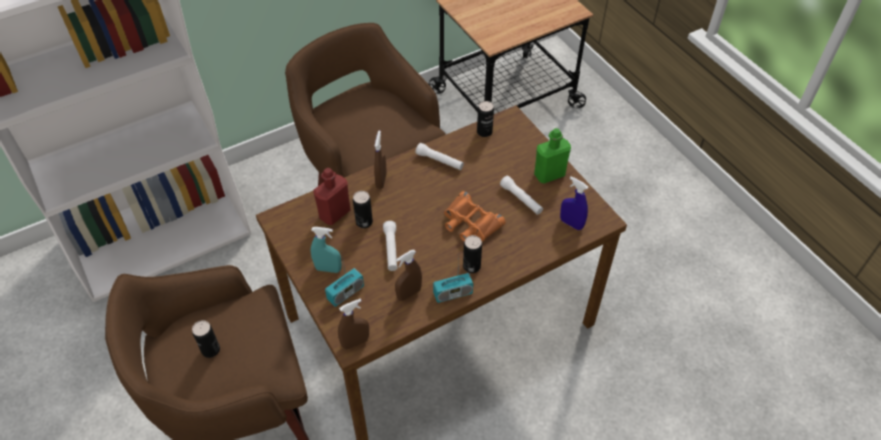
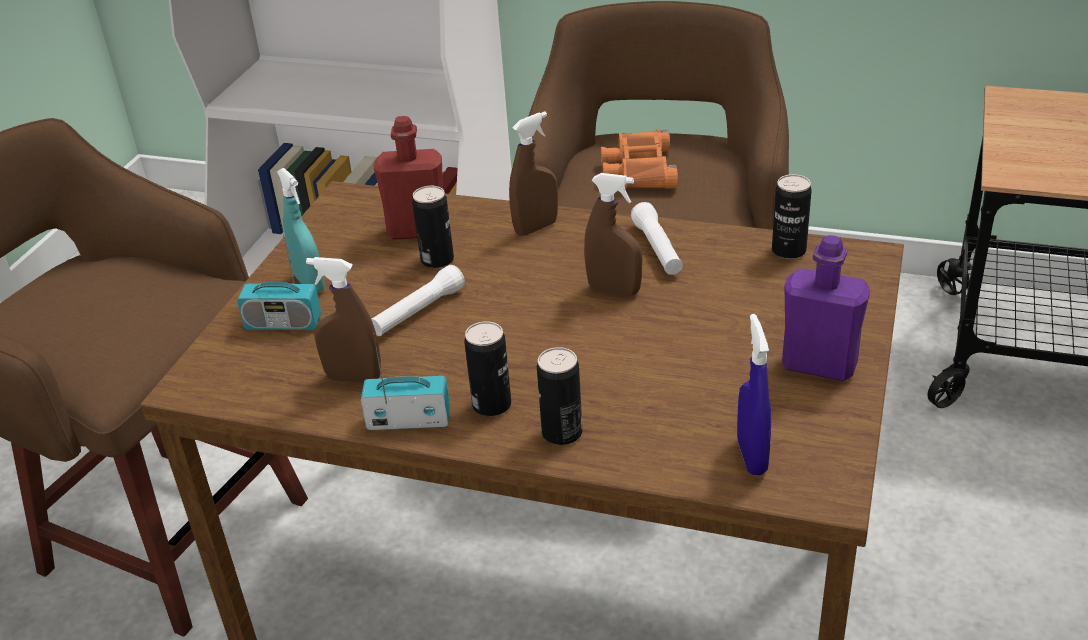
camera: 50 degrees right, 15 degrees down
can [192,320,220,358] -> can moved to [537,347,582,445]
brown spray bottle [338,298,369,349] -> brown spray bottle moved to [584,173,642,296]
radio [433,255,473,303] -> radio turned 150 degrees clockwise [361,333,450,430]
orange binoculars [444,191,506,242] -> orange binoculars moved to [601,129,678,189]
white flashlight [500,176,543,215] -> none
green bottle [534,128,571,184] -> purple bottle [782,235,870,381]

